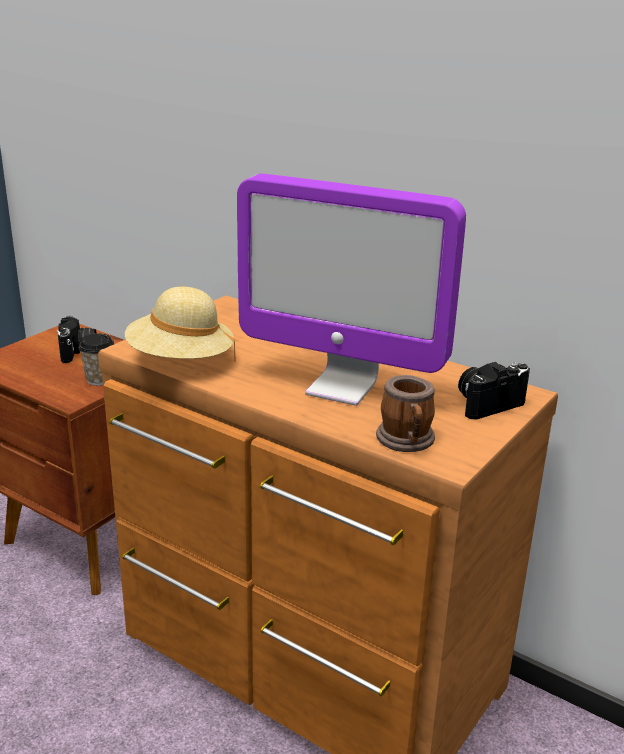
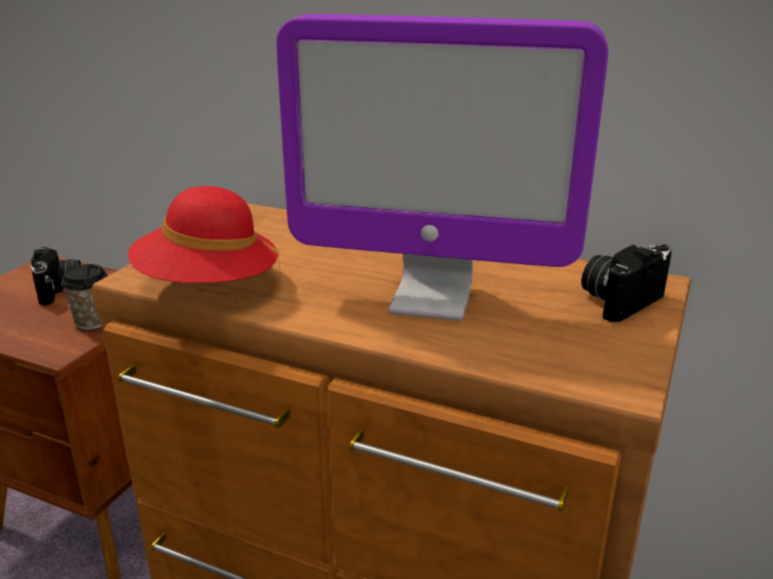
camera: 10 degrees left, 0 degrees up
beige hat [125,286,236,362] -> red hat [128,186,281,283]
mug [376,375,435,452] -> none

